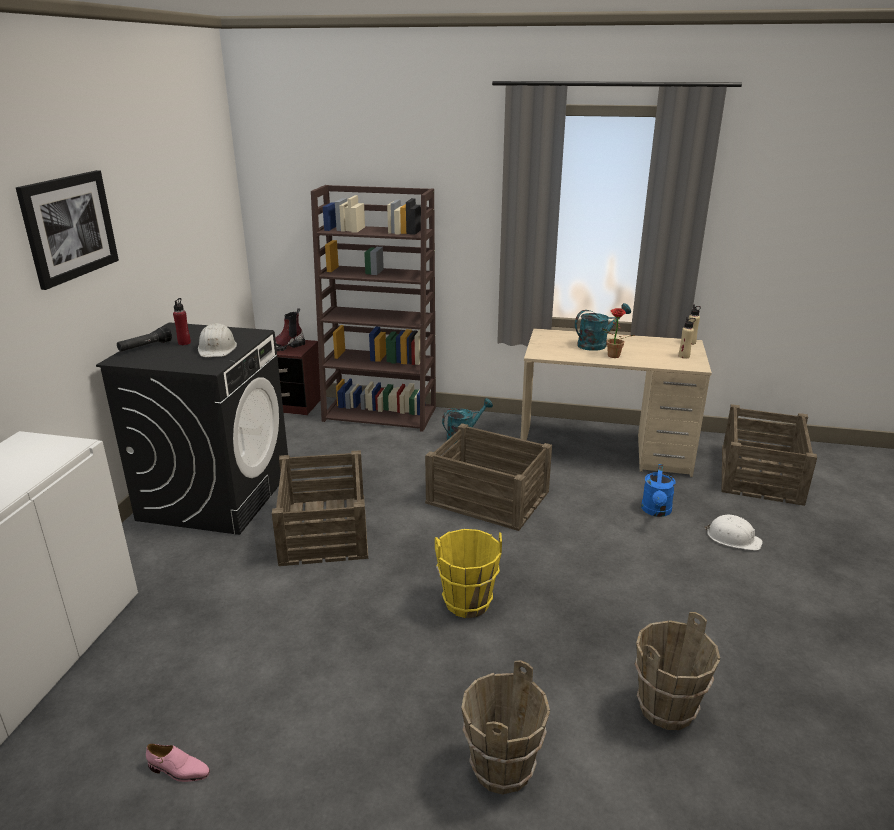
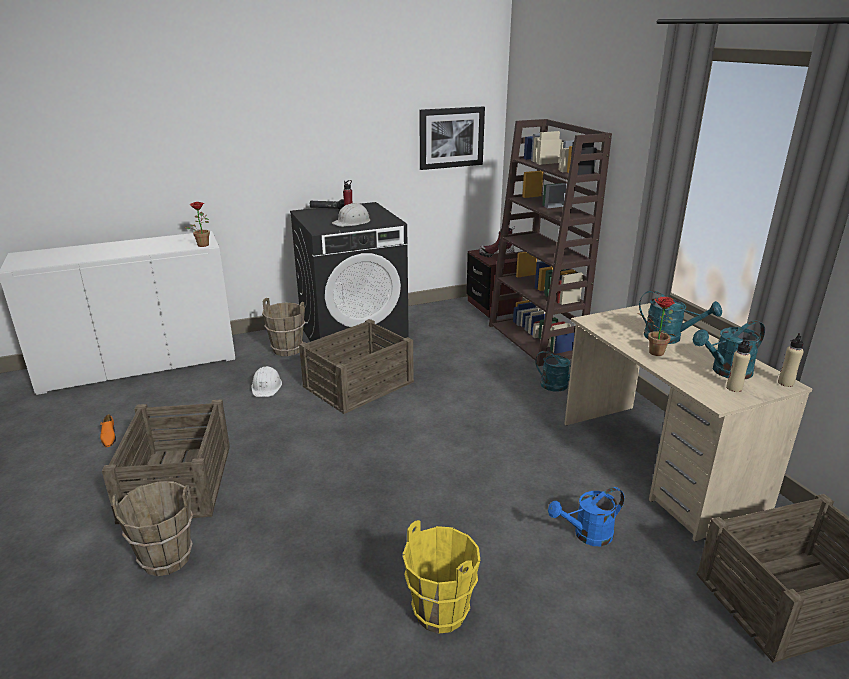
camera: 55 degrees right, 0 degrees up
picture [16,170,119,290] -> picture moved to [420,106,485,170]
pink shoe [146,744,210,782] -> orange shoe [100,414,116,447]
crate [425,423,552,531] -> crate moved to [102,399,230,524]
yellow bucket [435,529,502,618] -> yellow bucket moved to [403,520,480,634]
brown bucket [635,612,720,730] -> brown bucket moved to [262,298,305,356]
white hard hat [704,515,763,551] -> white hard hat moved to [252,366,282,397]
none -> potted plant [185,202,210,247]
none -> turquoise watering can [693,320,765,379]

